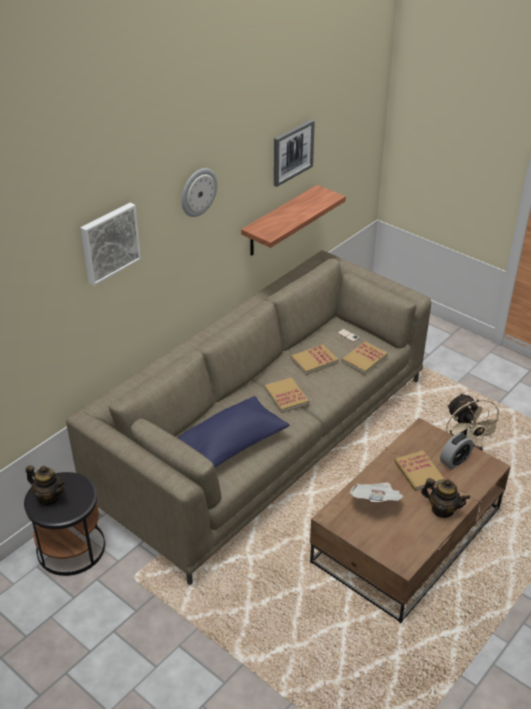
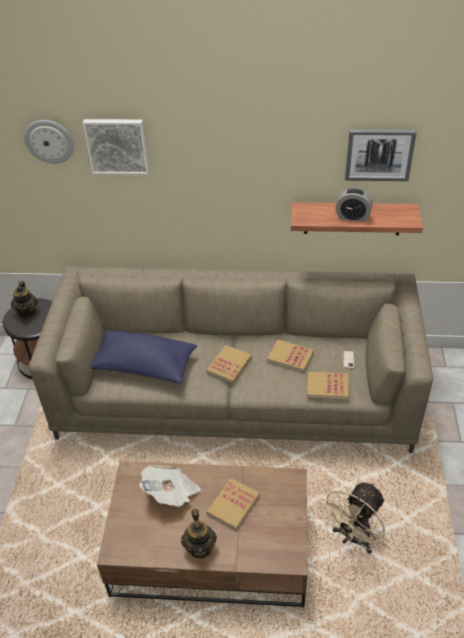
camera: 55 degrees right, 5 degrees up
wall clock [182,168,218,217] -> wall clock moved to [24,120,74,164]
alarm clock [440,433,473,470] -> alarm clock moved to [336,188,372,222]

